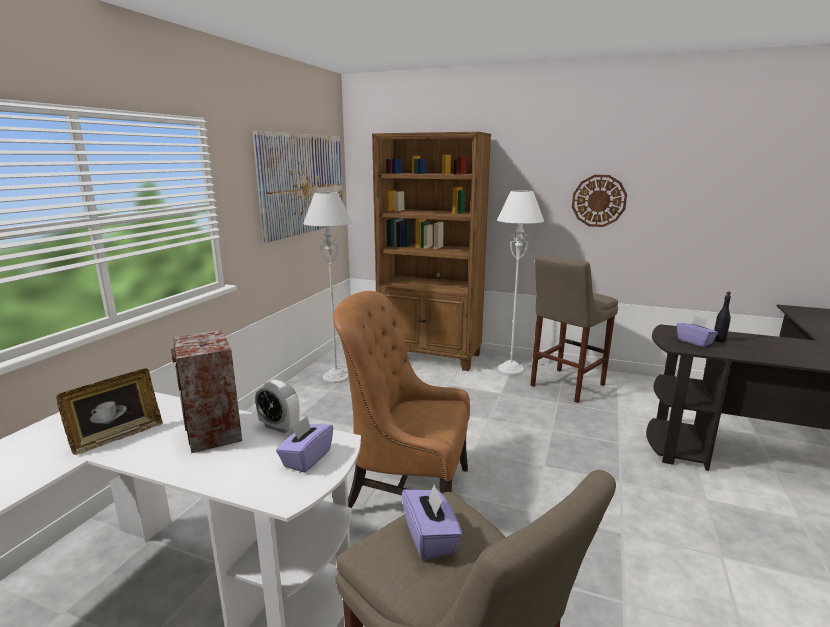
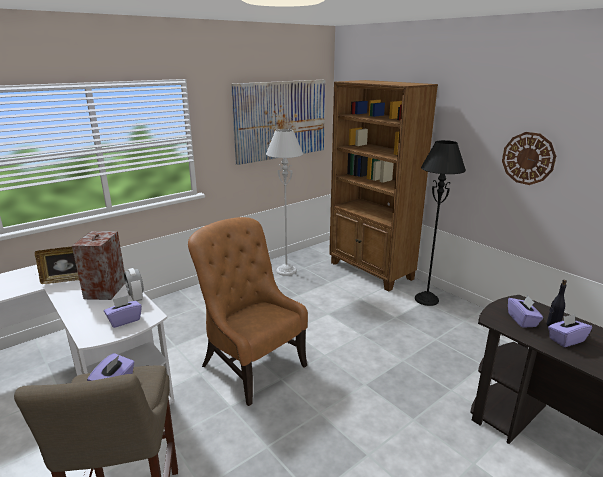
camera: 30 degrees right, 5 degrees up
white floor lamp [497,190,544,375] -> black floor lamp [415,140,466,306]
beige stool [530,254,618,403] -> none
none -> purple tissue box [548,314,592,347]

